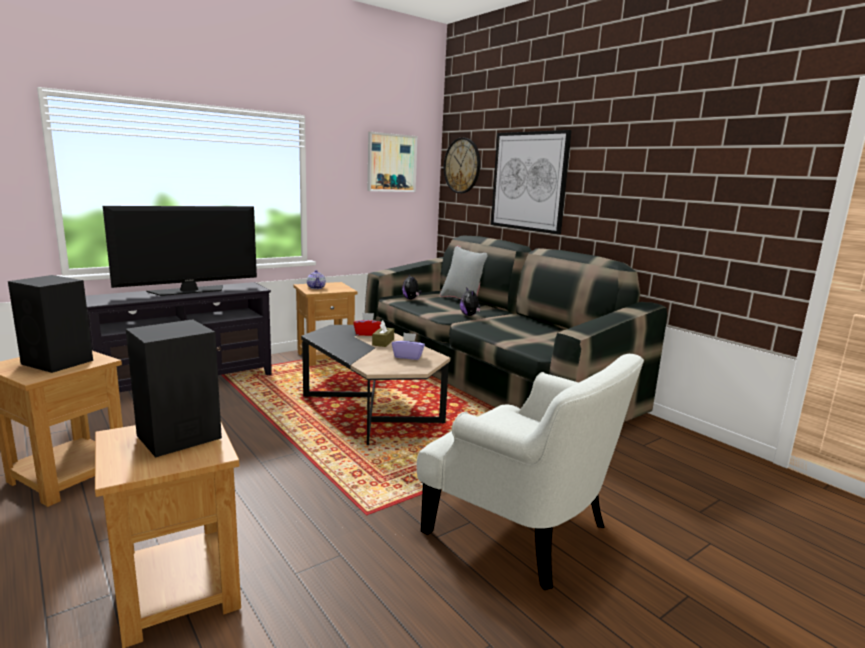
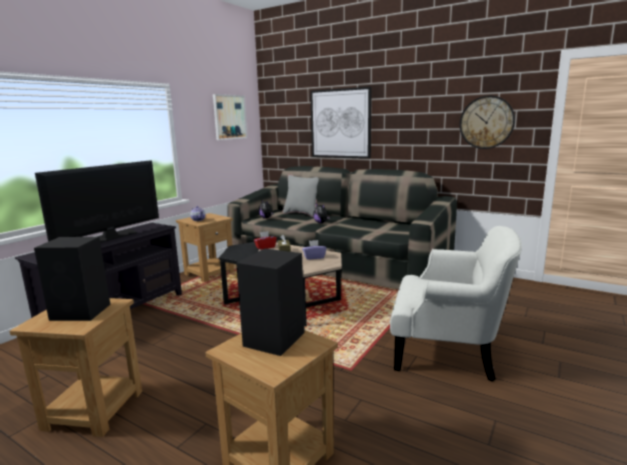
camera: 20 degrees left, 0 degrees up
wall clock [444,138,481,193] -> wall clock moved to [459,95,515,149]

